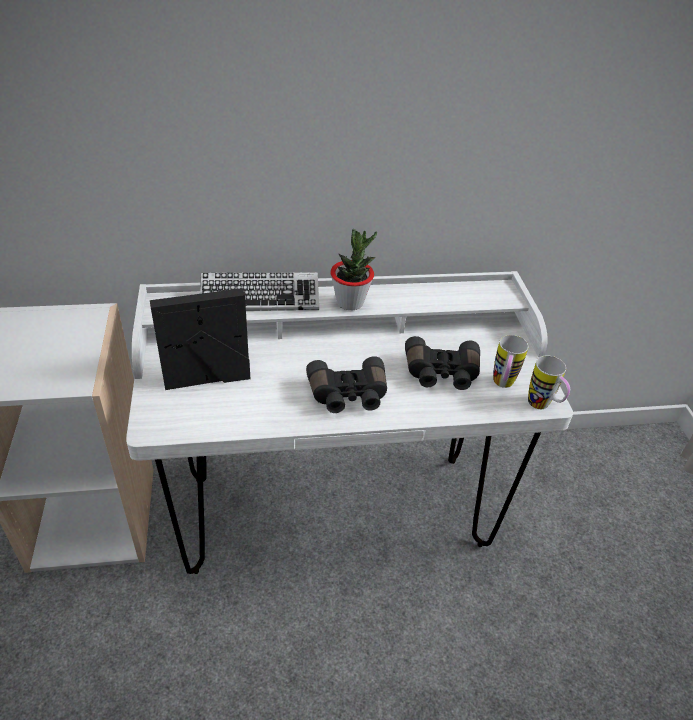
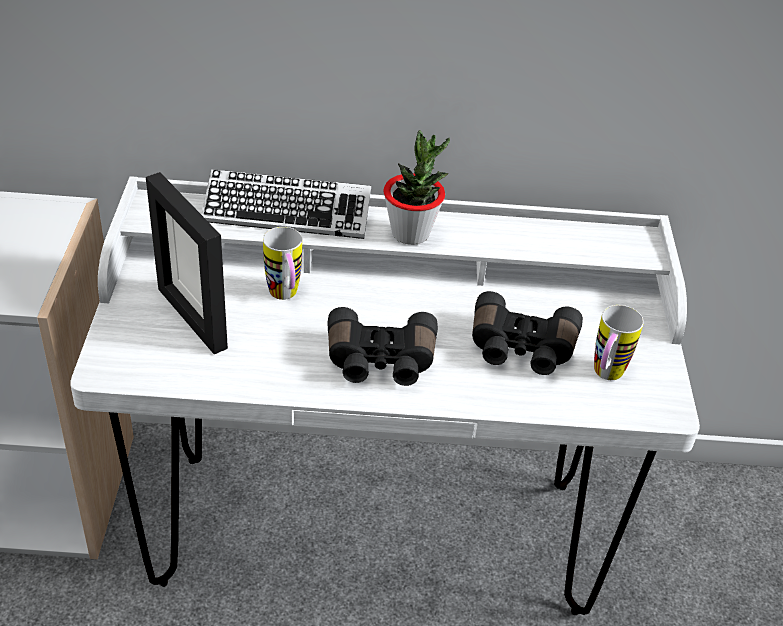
camera: 10 degrees right, 0 degrees up
picture frame [150,288,251,390] -> picture frame turned 120 degrees counterclockwise [146,172,228,354]
mug [528,356,570,409] -> mug moved to [263,227,302,300]

